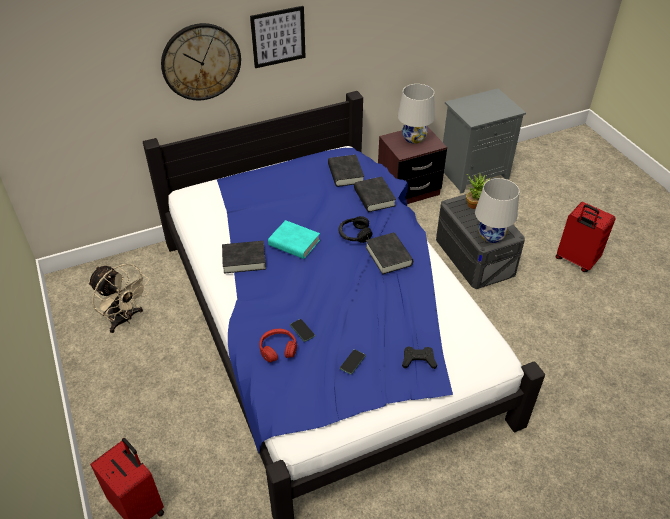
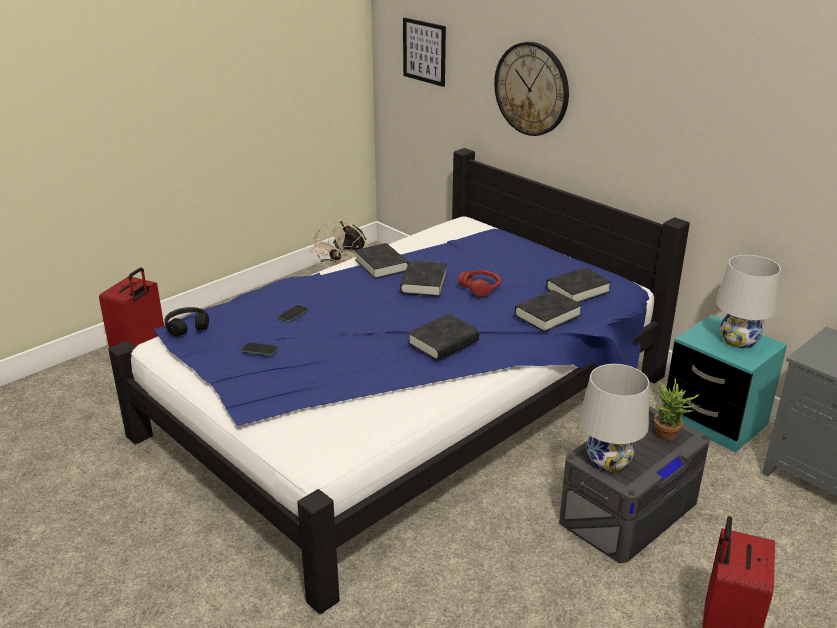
camera: 70 degrees right, 15 degrees down
picture [250,6,306,68] -> picture moved to [403,17,446,87]
red headphones [259,329,297,362] -> red headphones moved to [458,270,501,297]
turquoise book [268,220,320,259] -> black book [400,261,447,297]
black headphones [339,216,373,243] -> black headphones moved to [164,307,209,337]
brown nightstand [378,126,447,204] -> turquoise nightstand [667,315,787,452]
black game controller [402,346,437,369] -> none

